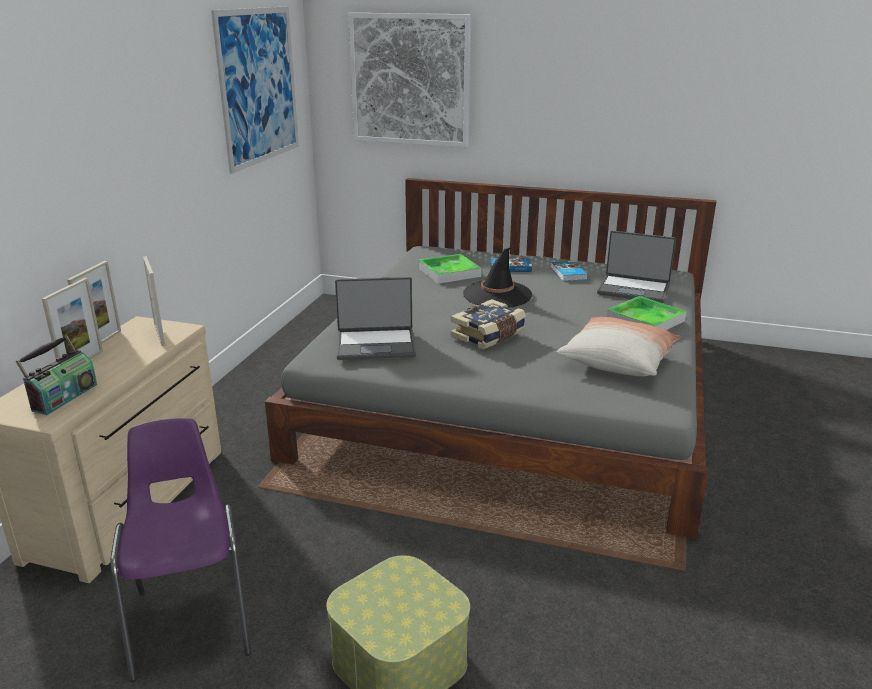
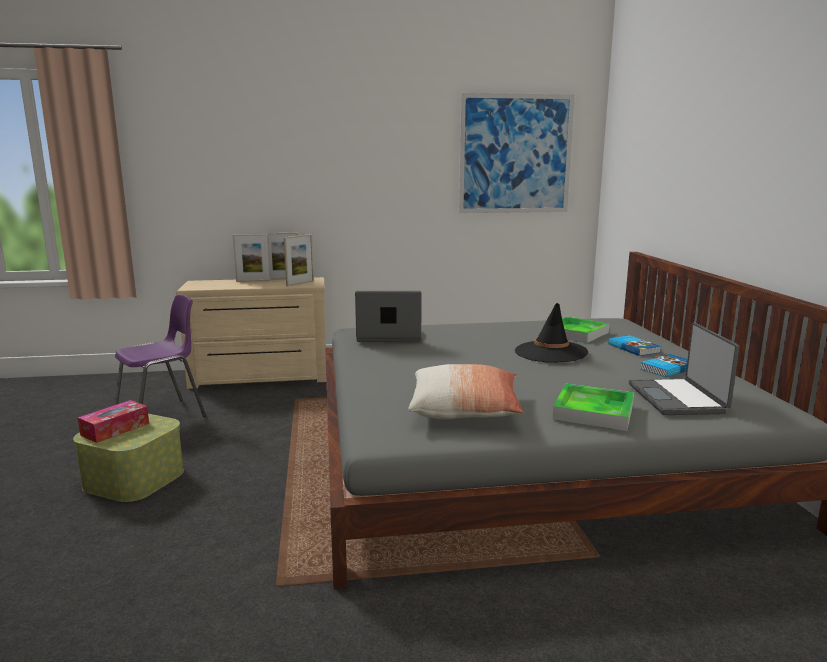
camera: 65 degrees right, 10 degrees down
radio [16,335,97,415] -> none
laptop [335,277,416,360] -> laptop turned 120 degrees clockwise [355,291,421,342]
picture [348,13,471,147] -> none
book [451,299,526,349] -> none
none -> tissue box [78,400,149,443]

